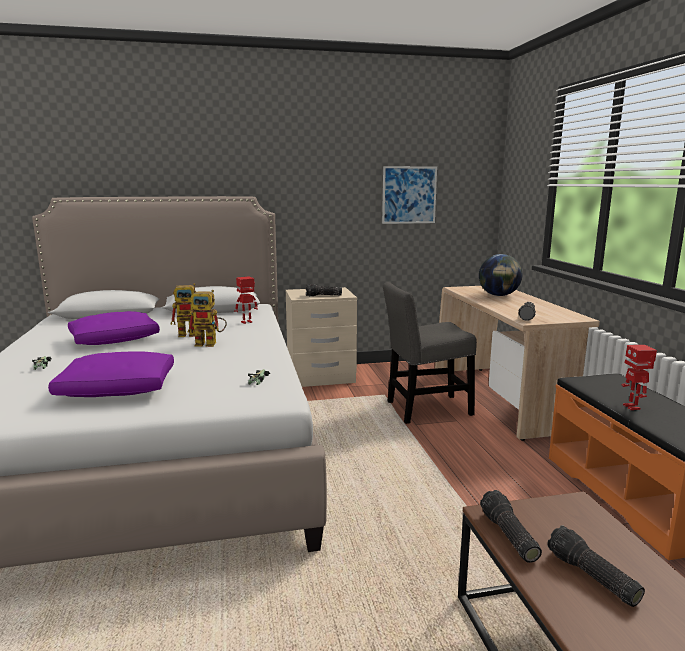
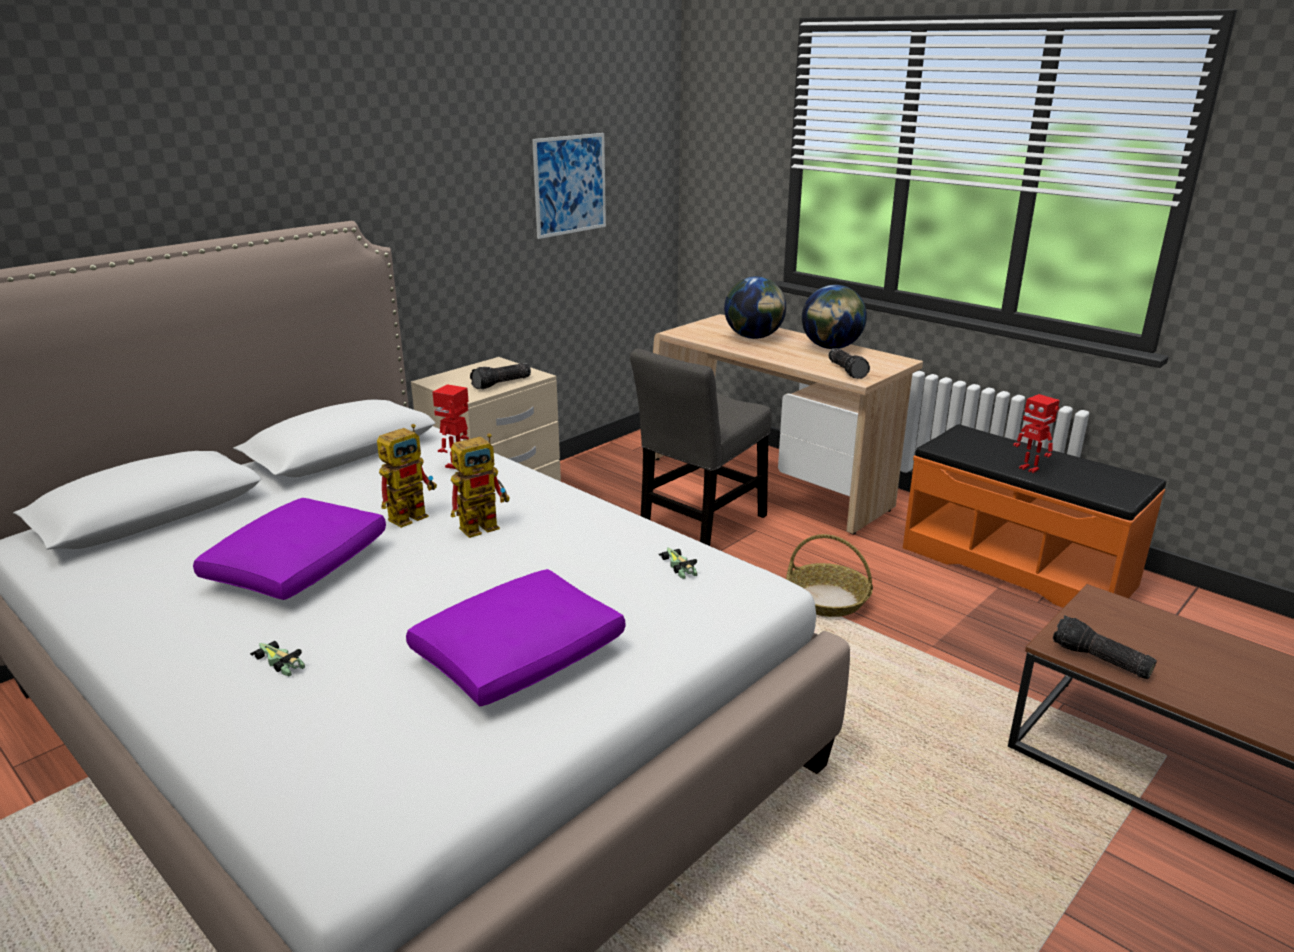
camera: 35 degrees left, 10 degrees up
flashlight [547,526,645,607] -> none
none -> basket [786,534,873,617]
none -> globe [802,285,867,349]

